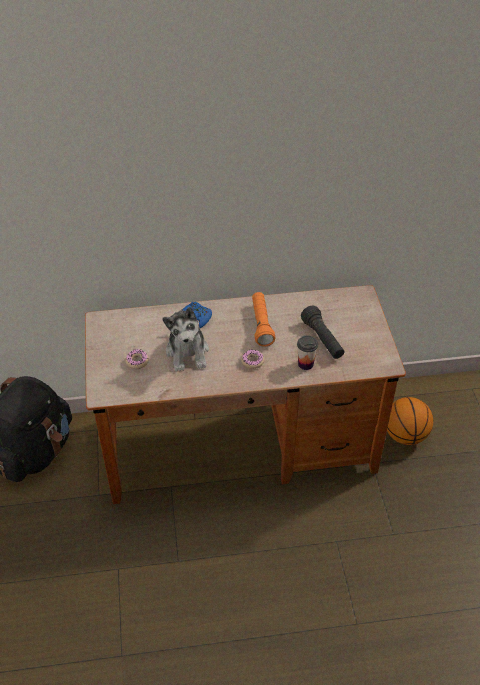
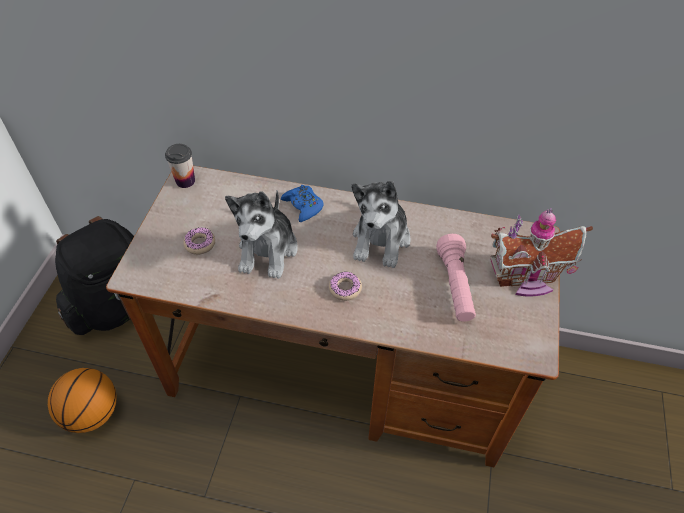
camera: 20 degrees right, 5 degrees up
orange flashlight [252,292,276,347] -> plush toy [351,181,410,268]
cup [297,335,318,370] -> cup moved to [165,144,195,188]
black flashlight [301,306,344,359] -> pink flashlight [436,234,476,322]
basketball [387,397,433,445] -> basketball moved to [48,368,117,433]
none -> toy house [490,208,593,296]

